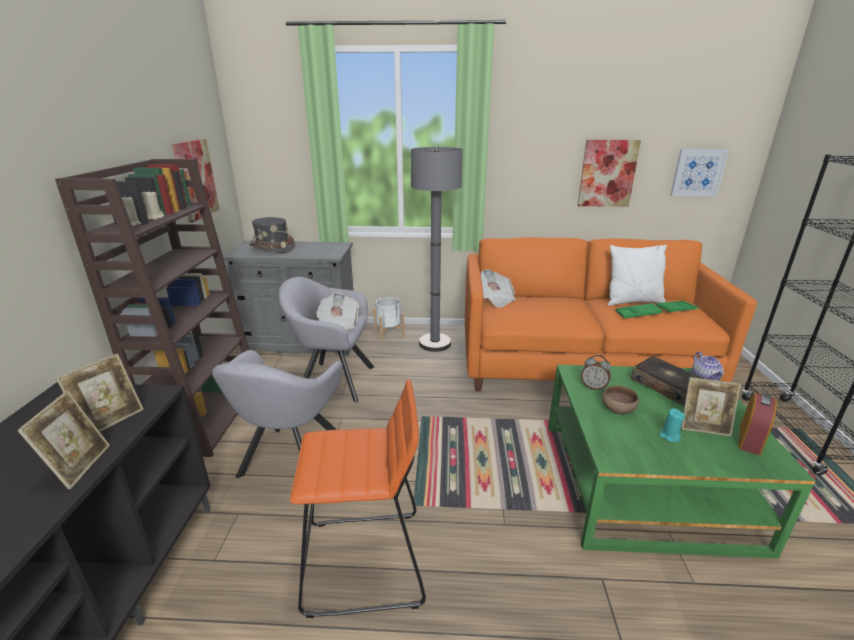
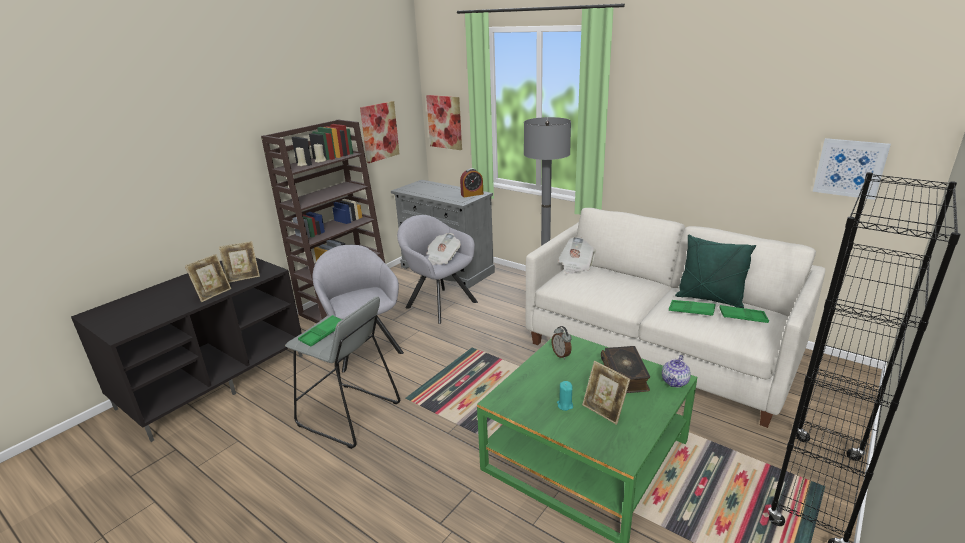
camera: 35 degrees right, 0 degrees up
grey armchair [212,350,343,478] -> grey armchair turned 105 degrees clockwise [313,245,404,372]
grey hat [249,217,295,253] -> none
orange stool [290,379,426,618] -> grey stool [285,296,400,449]
white planter [373,297,405,342] -> none
orange sofa [465,237,757,392] -> white sofa [526,208,825,428]
picture [578,140,641,207] -> picture moved to [426,95,462,150]
brown bowl [602,386,639,414] -> none
white pillow [608,245,667,306] -> green pillow [675,235,756,308]
alarm clock [739,393,777,456] -> alarm clock moved to [460,168,483,198]
none -> green tray [298,315,342,347]

